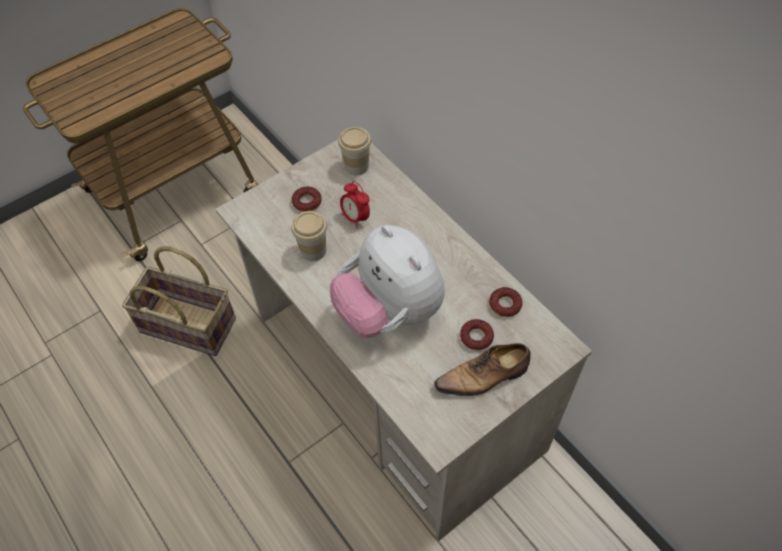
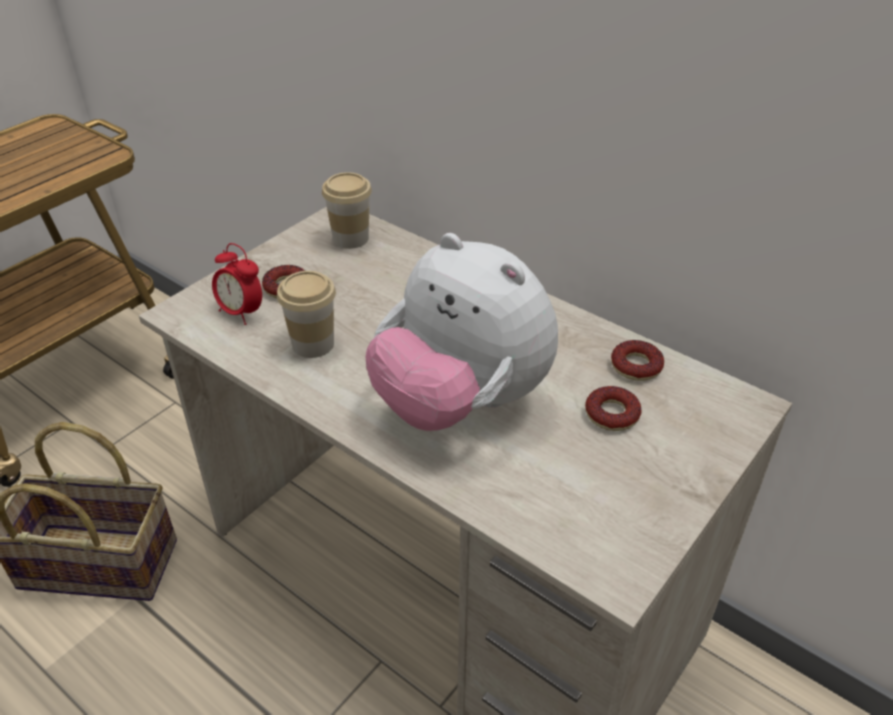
camera: 15 degrees left, 15 degrees down
alarm clock [340,181,370,229] -> alarm clock moved to [212,243,262,325]
shoe [434,343,531,396] -> none

